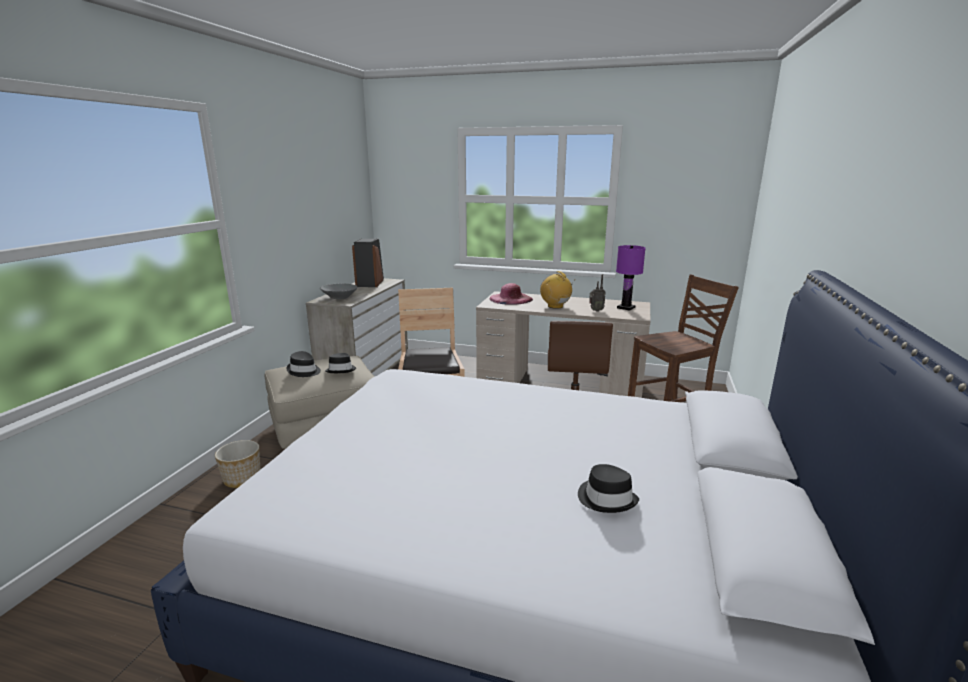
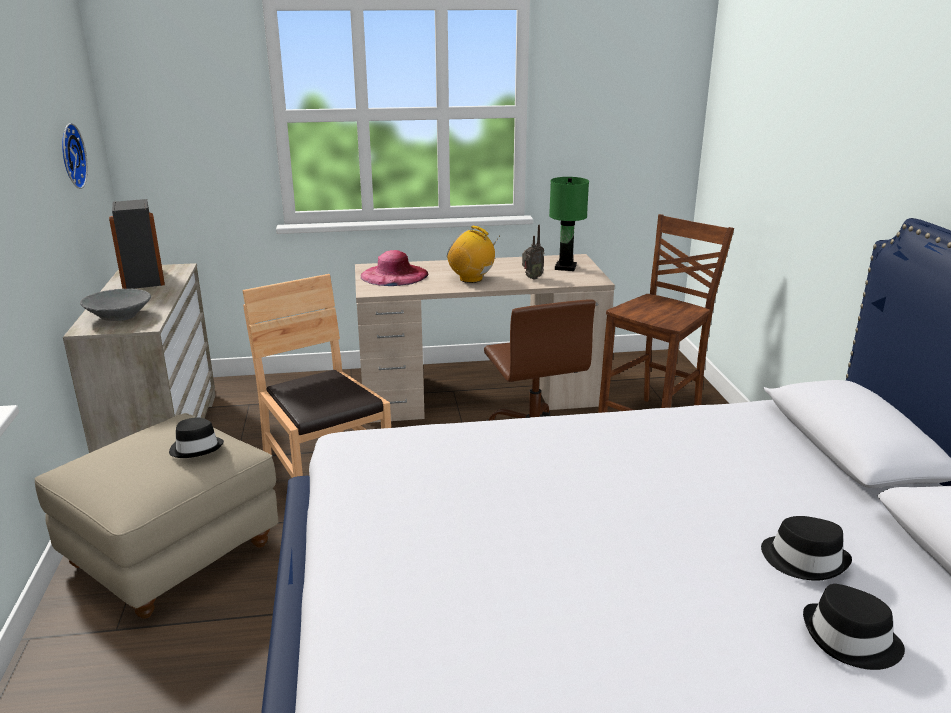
camera: 25 degrees left, 5 degrees up
planter [215,440,261,488] -> none
black hat [286,351,321,377] -> black hat moved to [803,584,905,670]
purple table lamp [616,245,646,311] -> green table lamp [549,177,589,271]
none -> wall clock [62,123,88,189]

